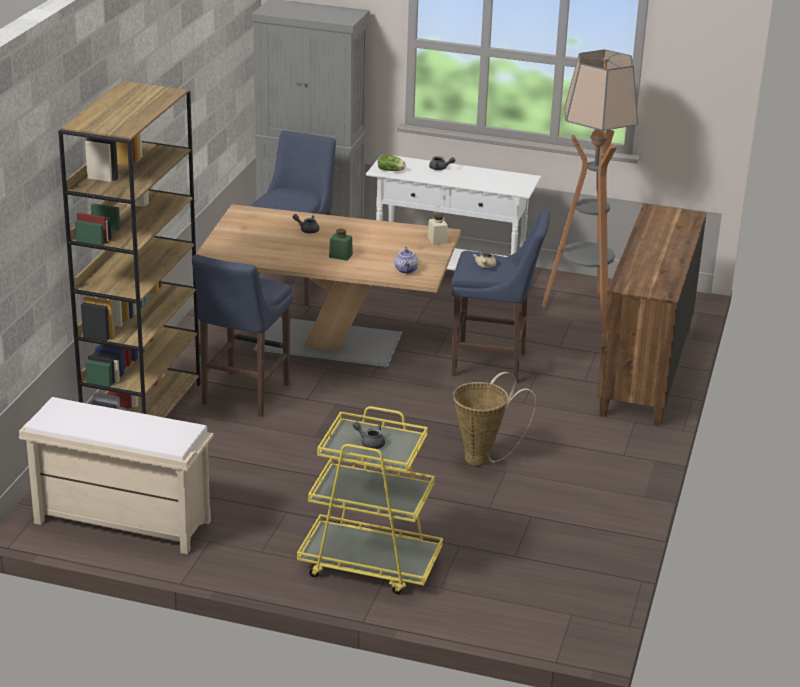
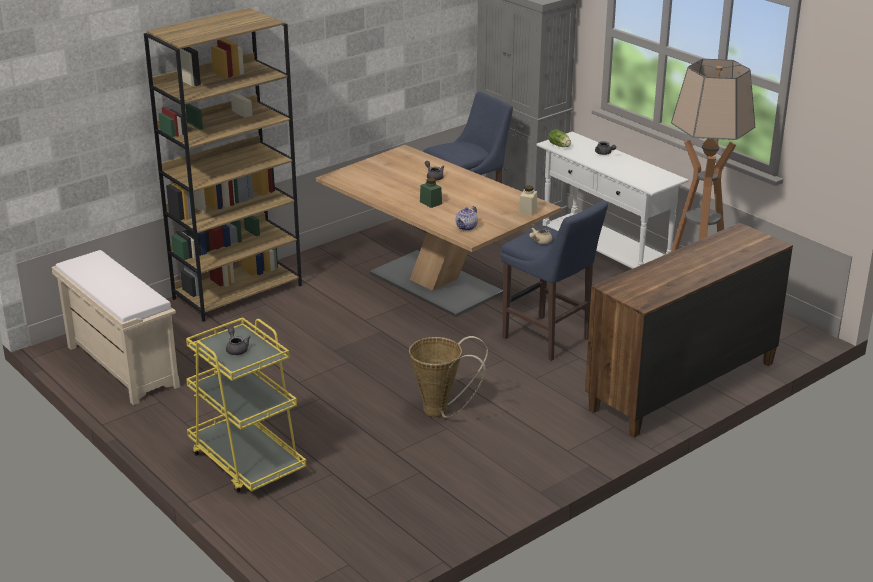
camera: 35 degrees right, 0 degrees up
blue stool [192,255,293,417] -> none

